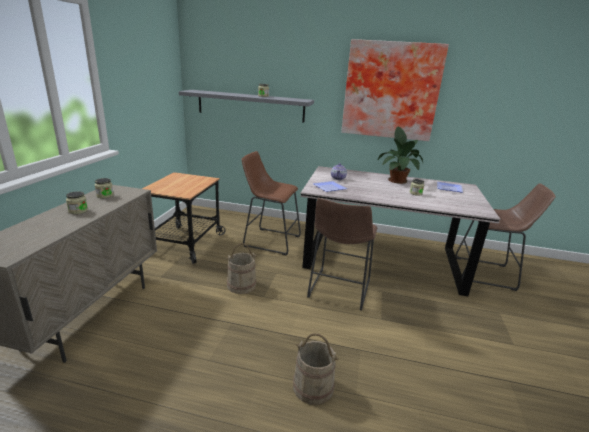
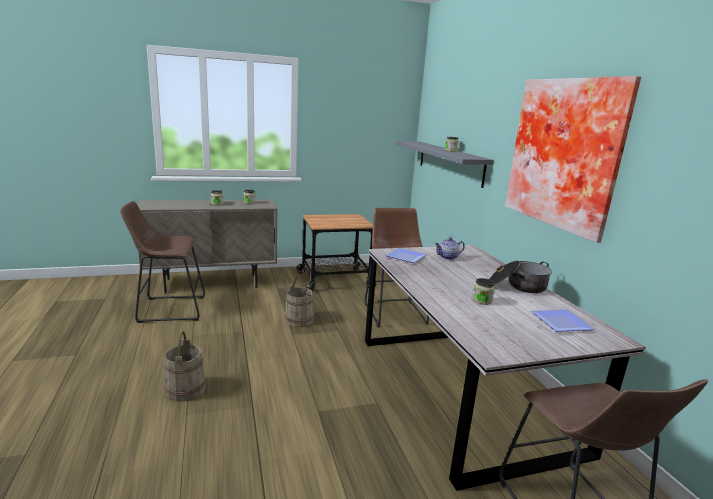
camera: 60 degrees right, 5 degrees down
brown stool [307,198,377,311] -> brown stool moved to [120,201,205,323]
potted plant [378,126,423,184] -> cooking pot [489,260,552,293]

